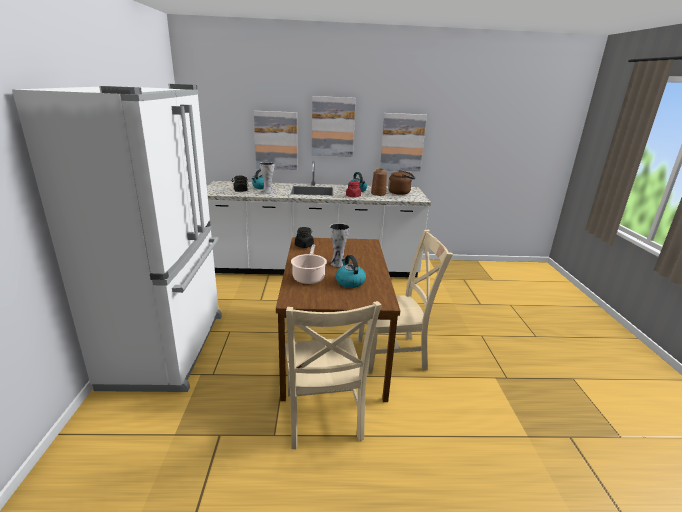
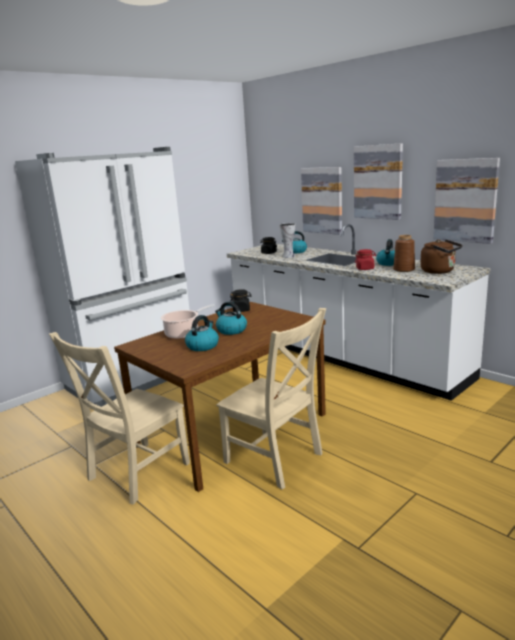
camera: 50 degrees right, 5 degrees down
vase [330,223,350,267] -> kettle [215,302,247,335]

